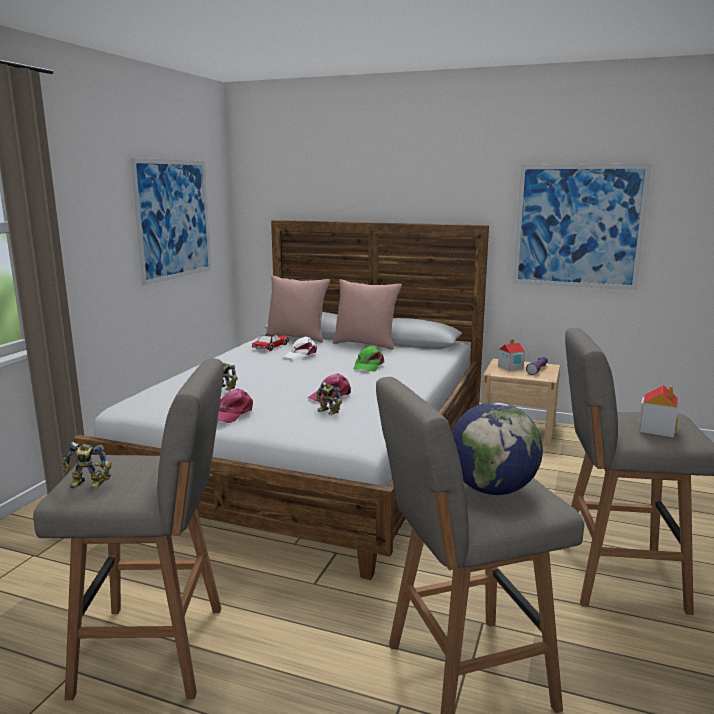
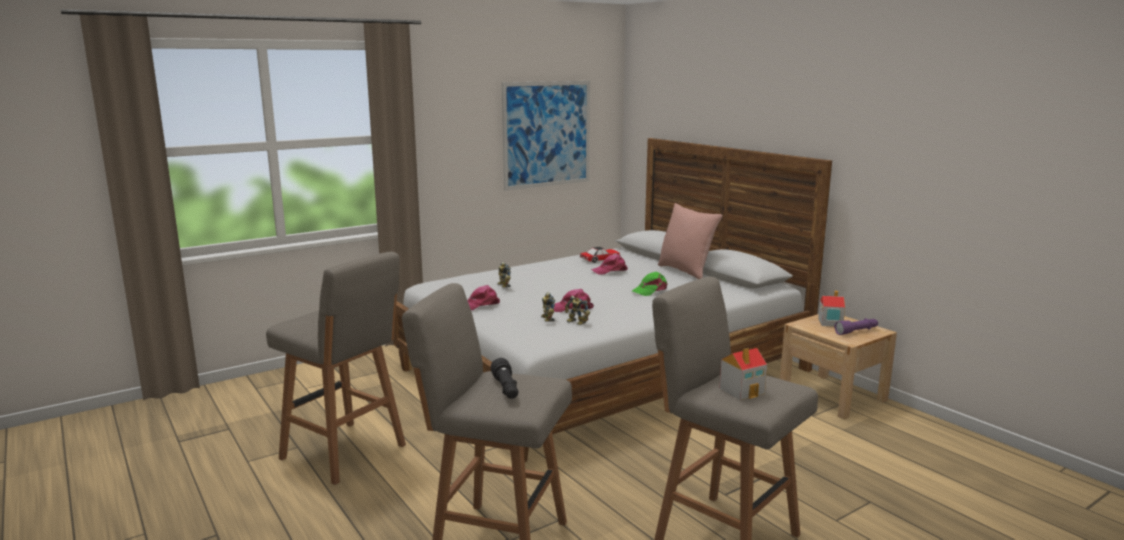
camera: 35 degrees right, 0 degrees up
toy robot [61,442,112,488] -> toy robot moved to [565,295,590,325]
pink pillow [266,275,330,343] -> none
white cap [284,337,317,360] -> pink cap [591,254,628,275]
globe [452,402,543,495] -> black flashlight [491,358,518,399]
picture [513,164,652,290] -> none

